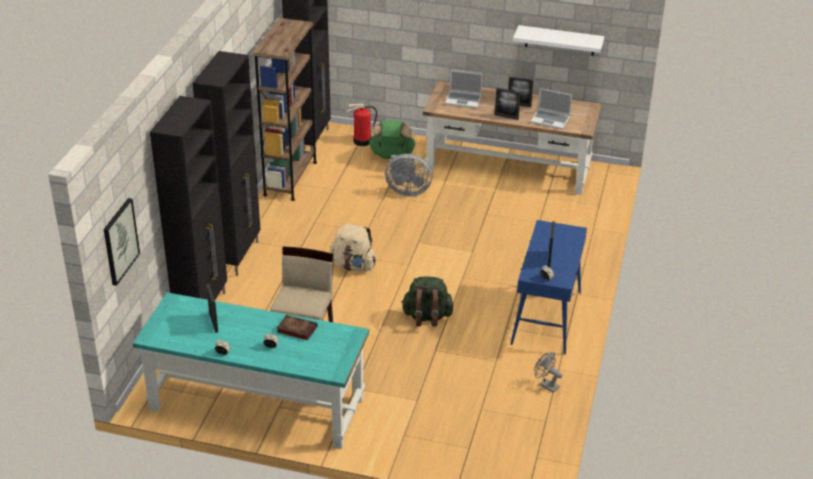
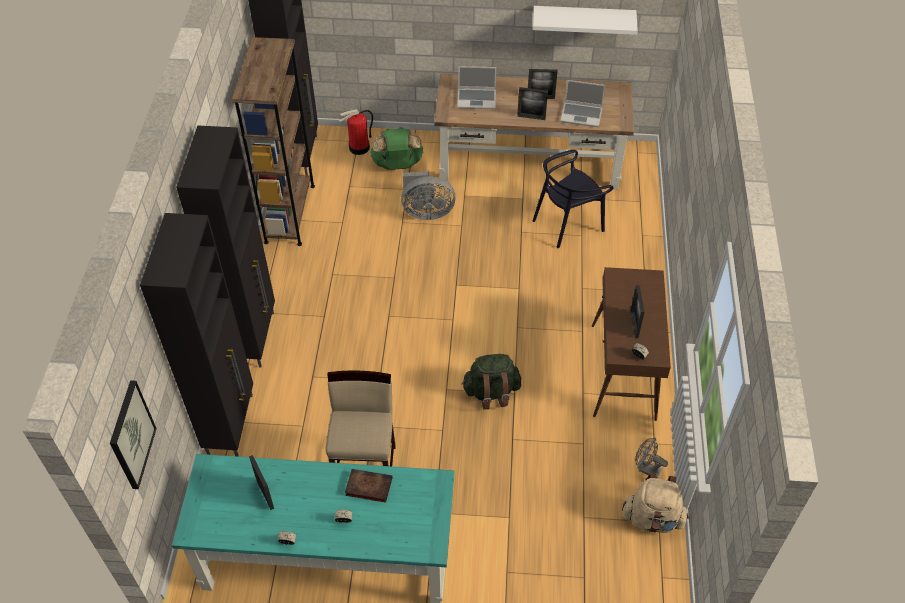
camera: 10 degrees left, 15 degrees up
beige backpack [330,224,376,272] -> beige backpack moved to [622,473,689,533]
blue console table [510,220,587,354] -> brown console table [592,267,671,421]
none -> black chair [533,150,613,248]

